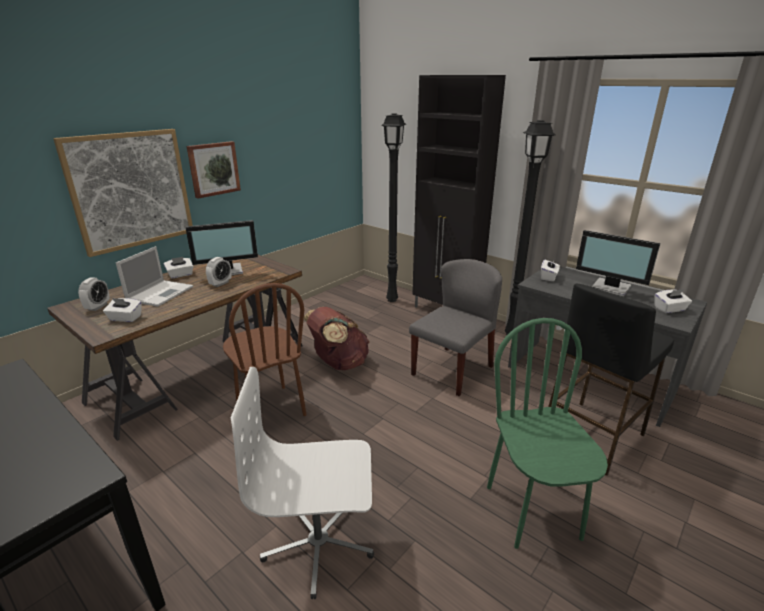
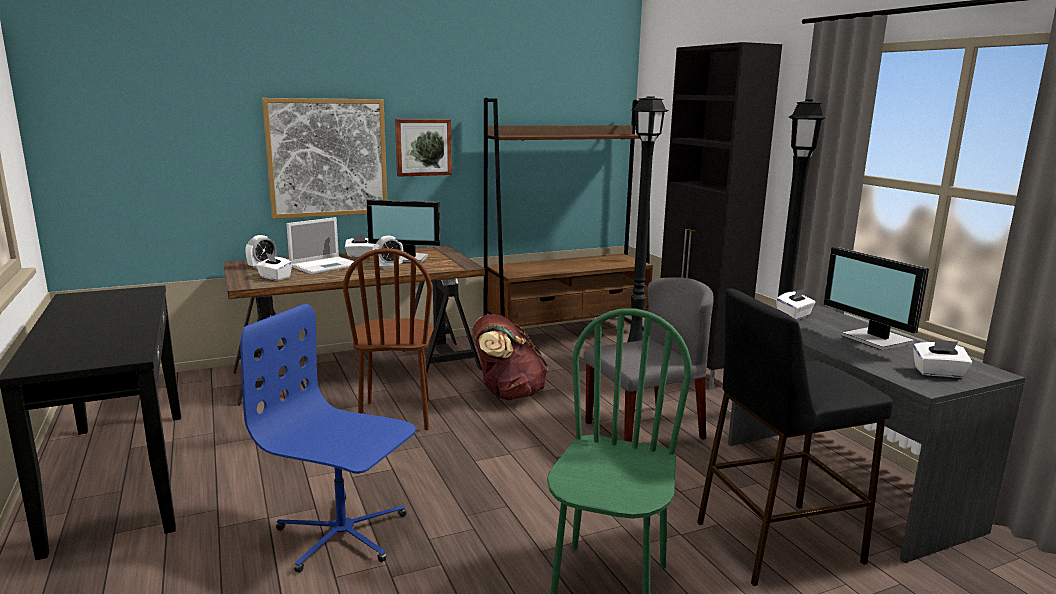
camera: 25 degrees right, 10 degrees down
white office chair [231,367,374,599] -> blue office chair [240,304,416,573]
none -> brown bookcase [484,98,653,330]

